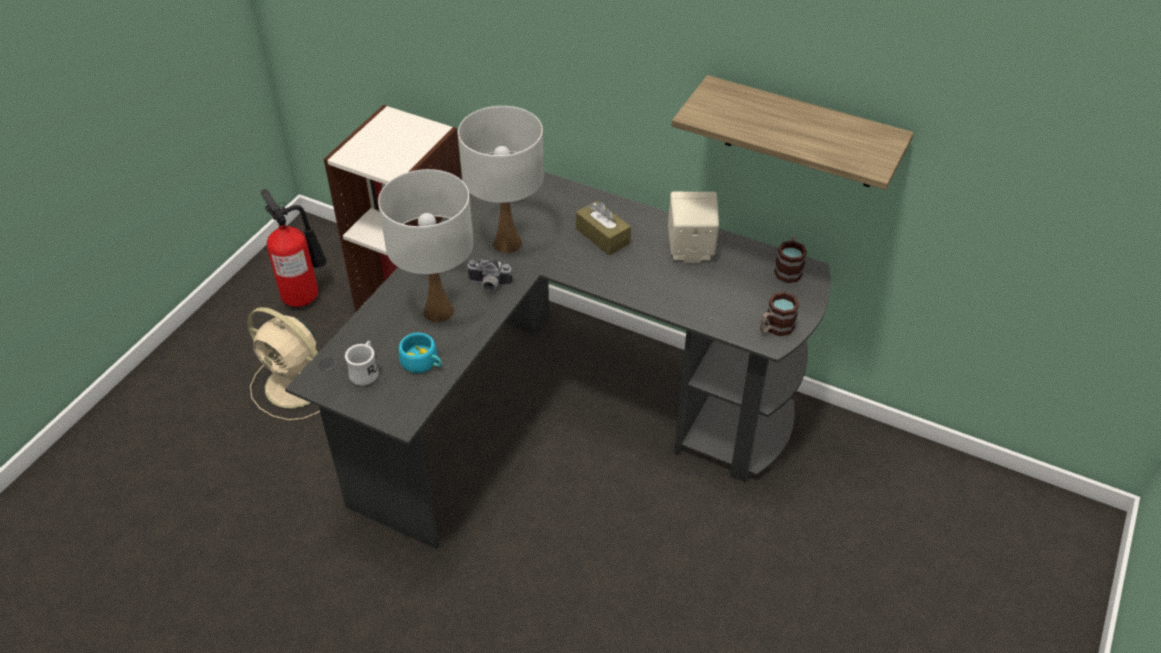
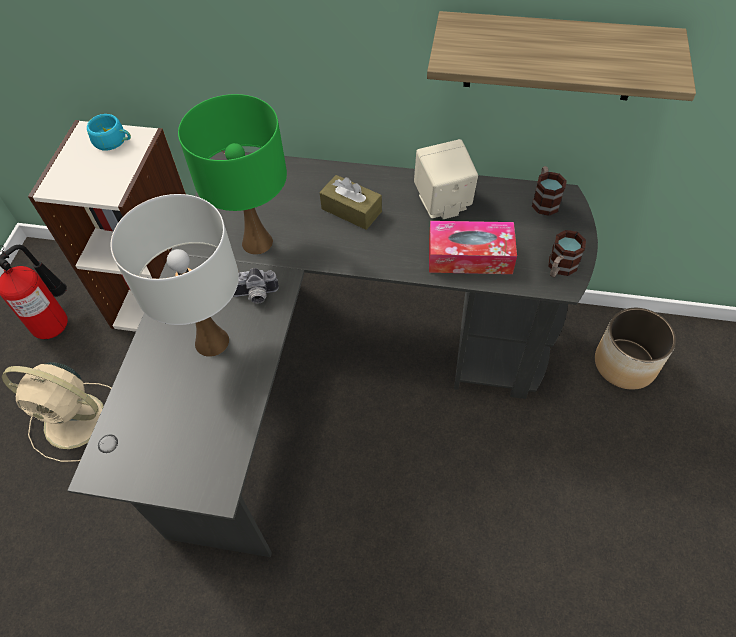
camera: 15 degrees left, 10 degrees up
white mug [345,341,378,386] -> none
turquoise cup [399,332,442,373] -> turquoise cup moved to [87,114,131,151]
white table lamp [458,106,544,253] -> green table lamp [178,94,287,255]
none -> tissue box [429,221,517,274]
none -> planter [595,308,676,390]

